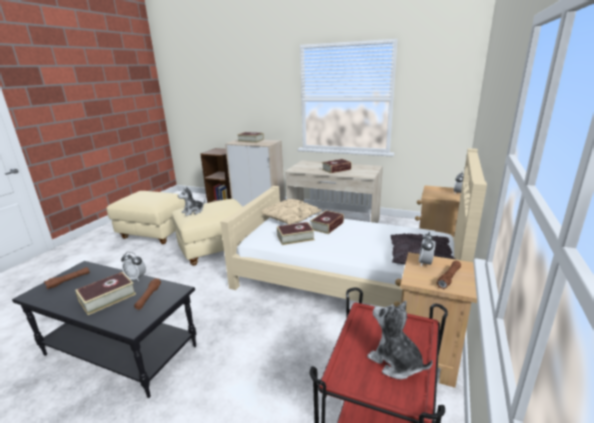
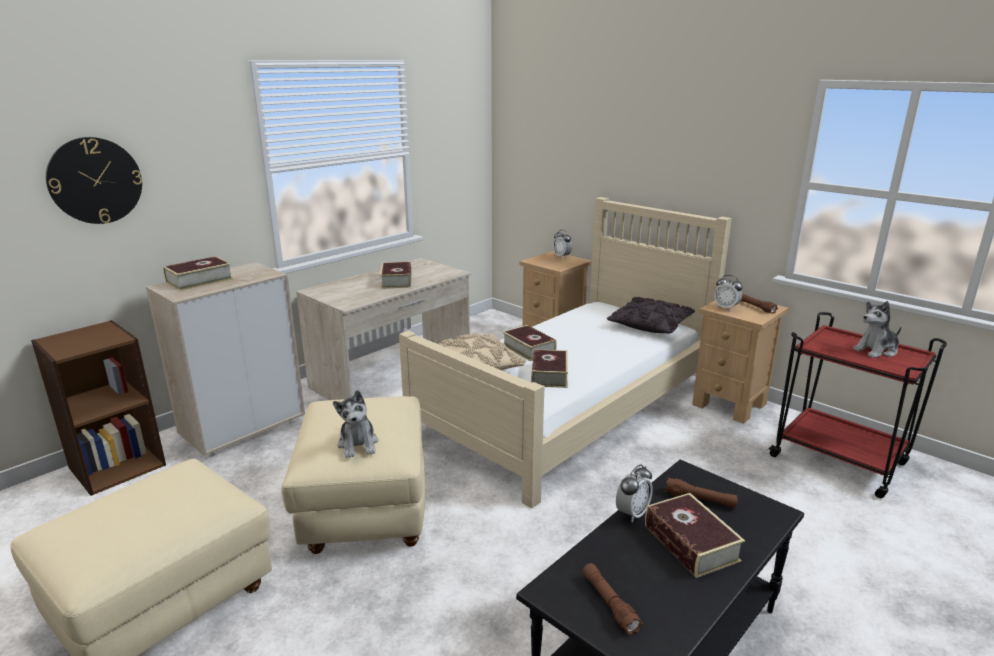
camera: 70 degrees left, 0 degrees up
none -> wall clock [46,137,142,224]

